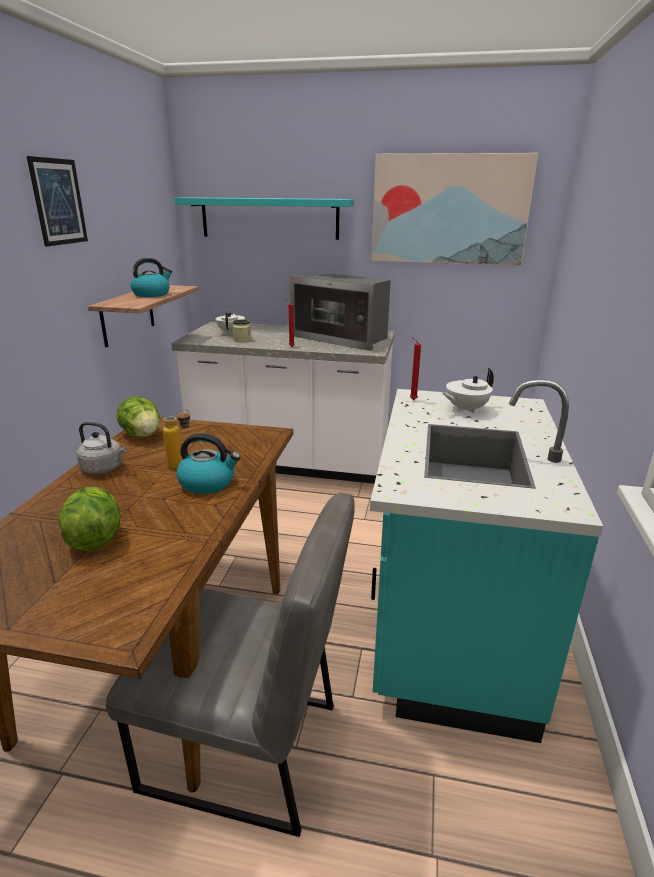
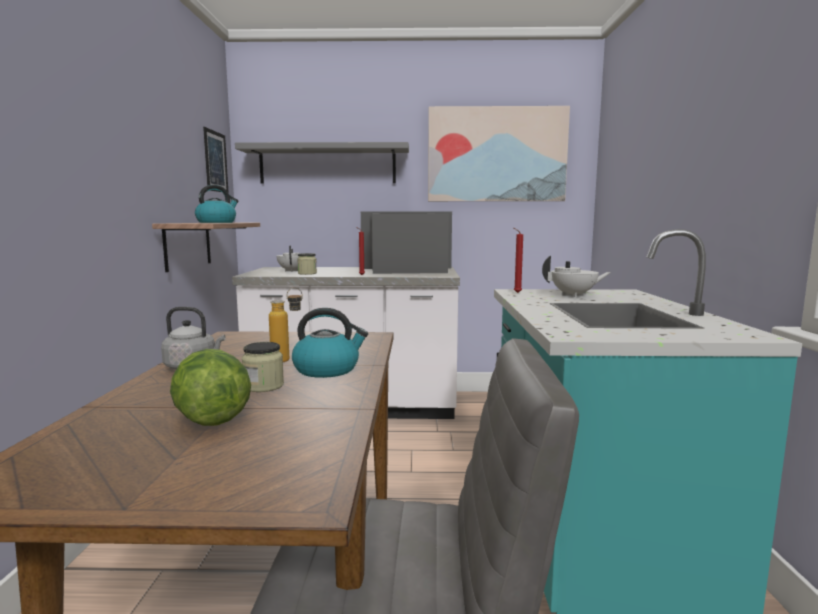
camera: 10 degrees left, 15 degrees down
picture [27,156,88,247] -> picture moved to [203,127,229,193]
lettuce [117,397,160,437] -> none
turquoise shelf [174,197,354,240] -> grey shelf [235,142,409,184]
microwave [290,273,391,351] -> microwave turned 150 degrees clockwise [361,211,452,274]
white teapot [442,368,494,413] -> white teapot turned 135 degrees counterclockwise [542,255,611,297]
none -> jar [242,342,284,392]

